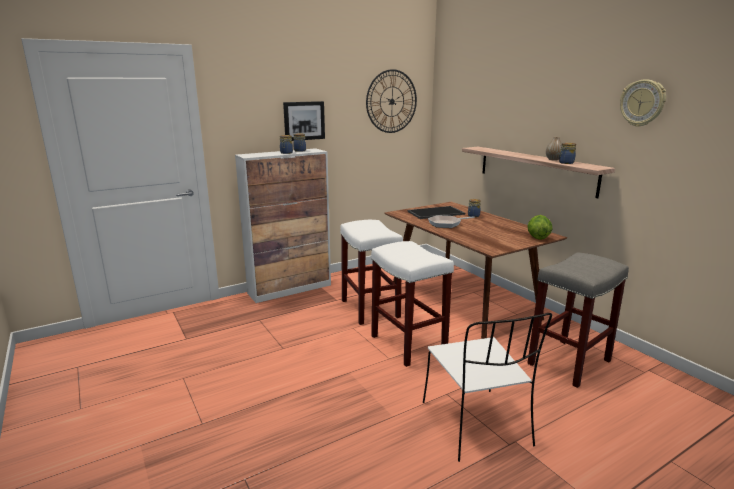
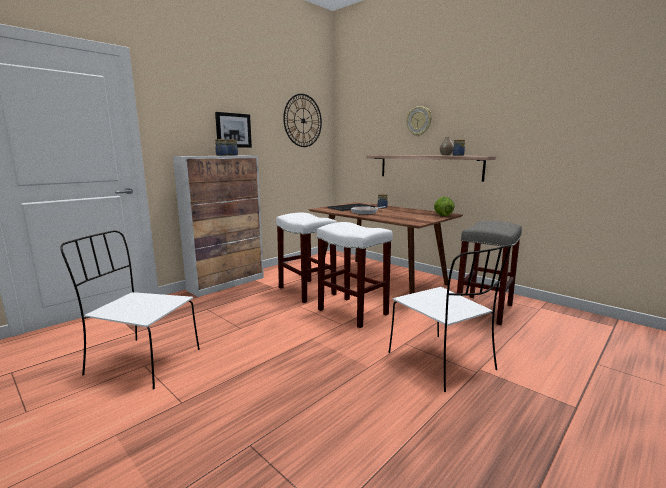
camera: 15 degrees left, 5 degrees down
wall clock [620,79,666,127] -> wall clock moved to [406,106,432,136]
none -> white chair [60,230,200,389]

